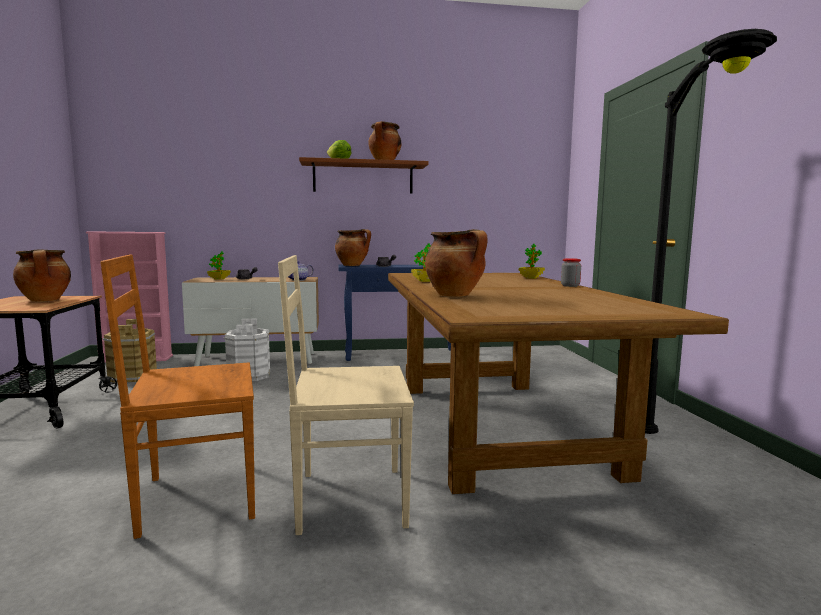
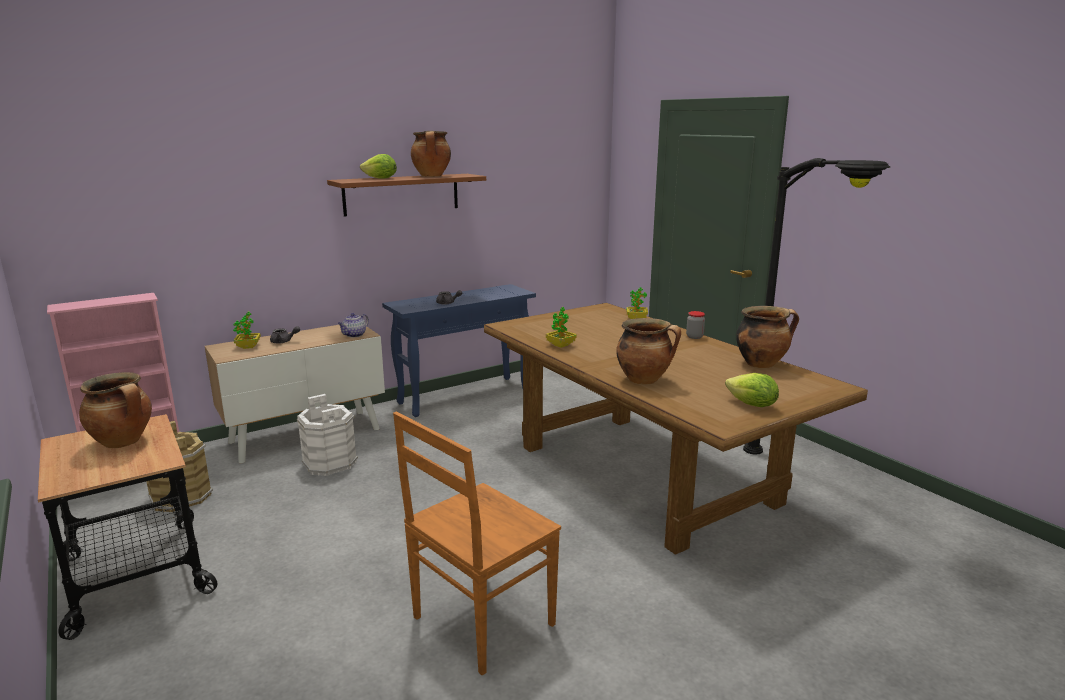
camera: 25 degrees left, 10 degrees up
beige chair [278,255,414,535] -> none
cooking pot [335,229,371,266] -> cooking pot moved to [736,306,799,368]
none -> lettuce [725,373,779,407]

